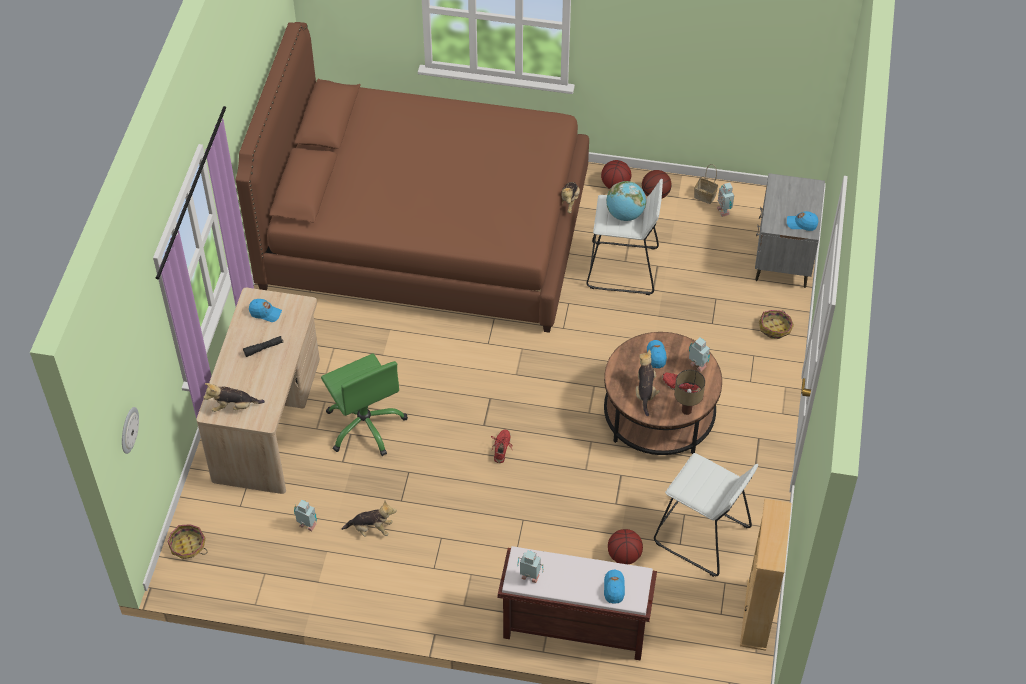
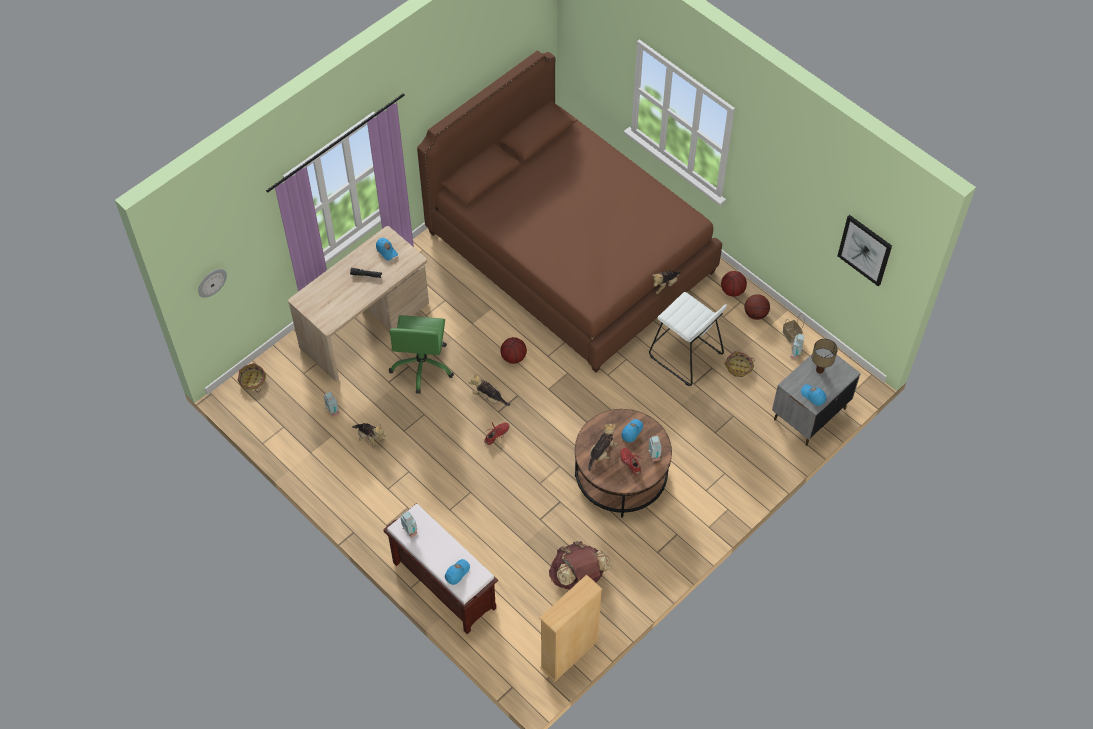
camera: 35 degrees right, 5 degrees up
plush toy [204,383,265,412] -> plush toy moved to [468,373,510,406]
globe [606,181,646,221] -> none
basketball [608,529,643,564] -> basketball moved to [500,337,527,364]
white stool [654,453,758,577] -> brown backpack [549,541,611,590]
table lamp [674,369,705,415] -> table lamp moved to [812,339,838,373]
basket [759,310,794,339] -> basket moved to [724,351,754,377]
none -> picture [838,215,892,287]

